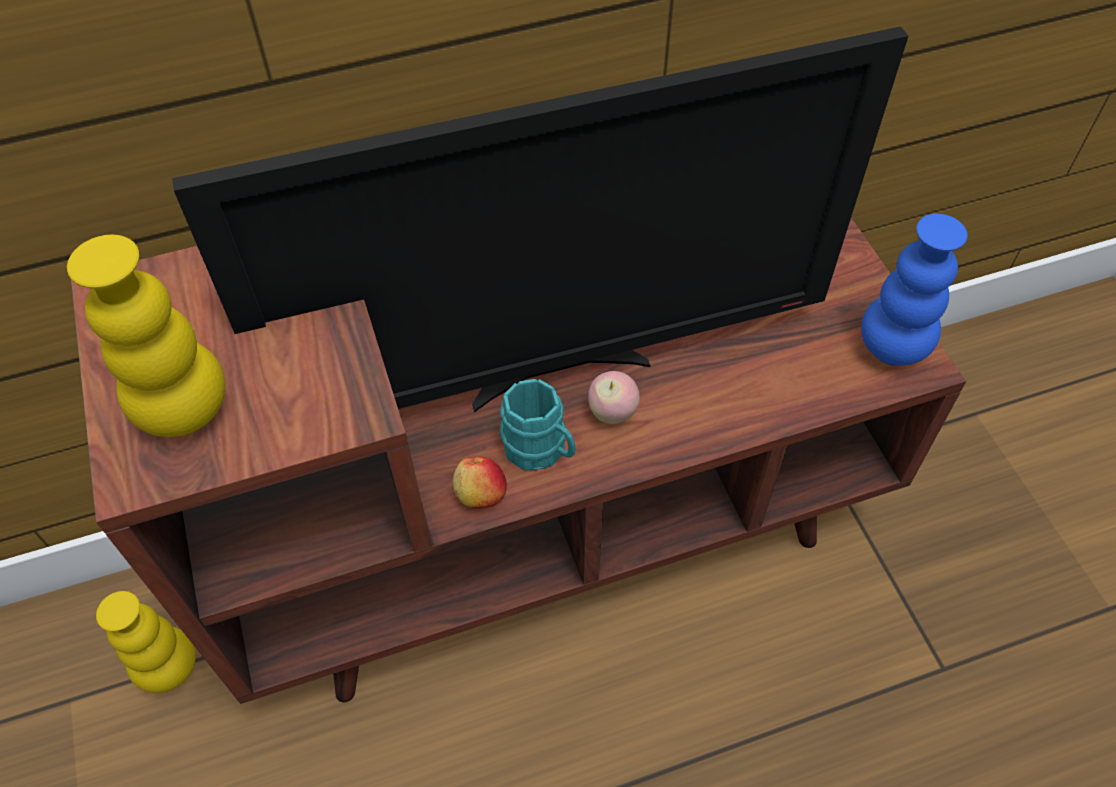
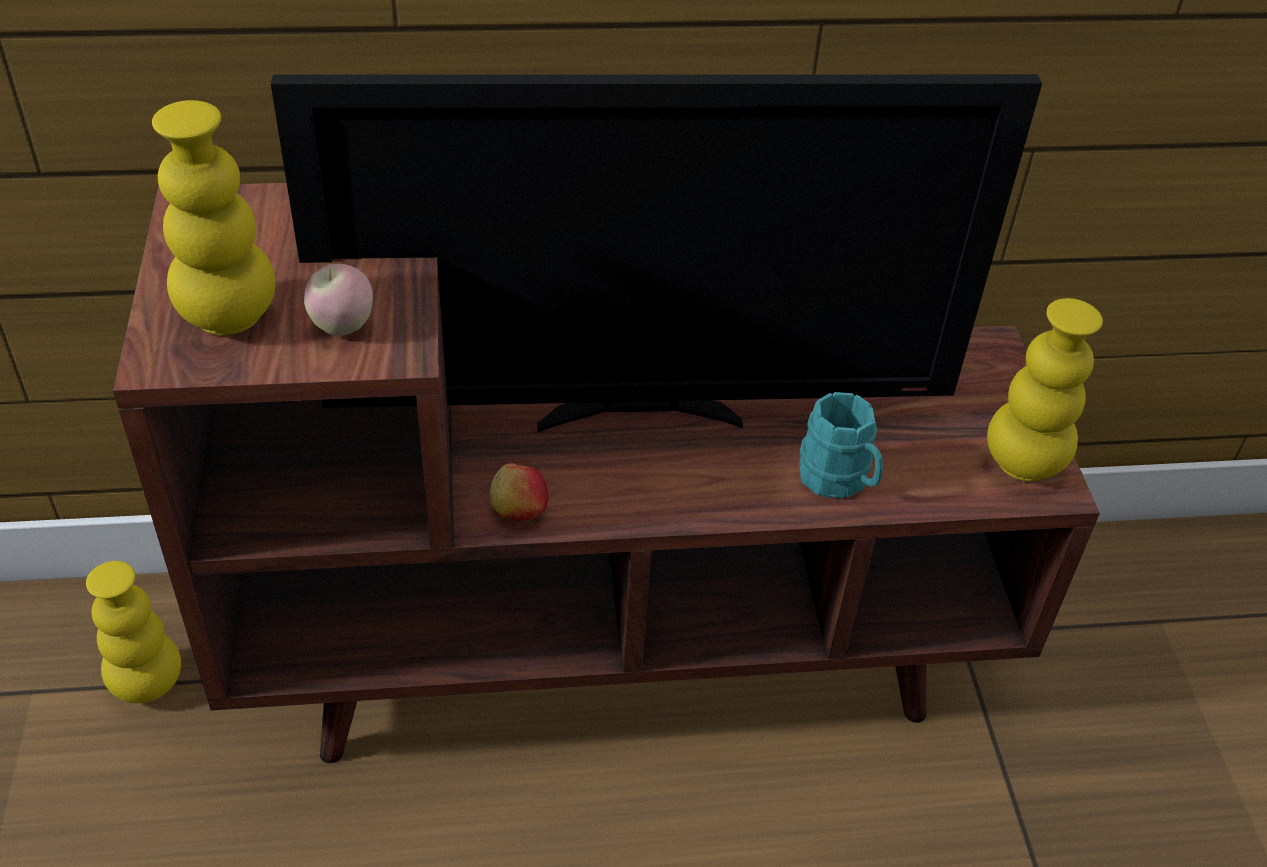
camera: 10 degrees right, 10 degrees down
turquoise mug [500,379,576,471] -> turquoise mug moved to [799,392,883,499]
apple [588,371,640,424] -> apple moved to [304,264,373,336]
blue vase [861,214,968,366] -> yellow vase [987,298,1103,481]

